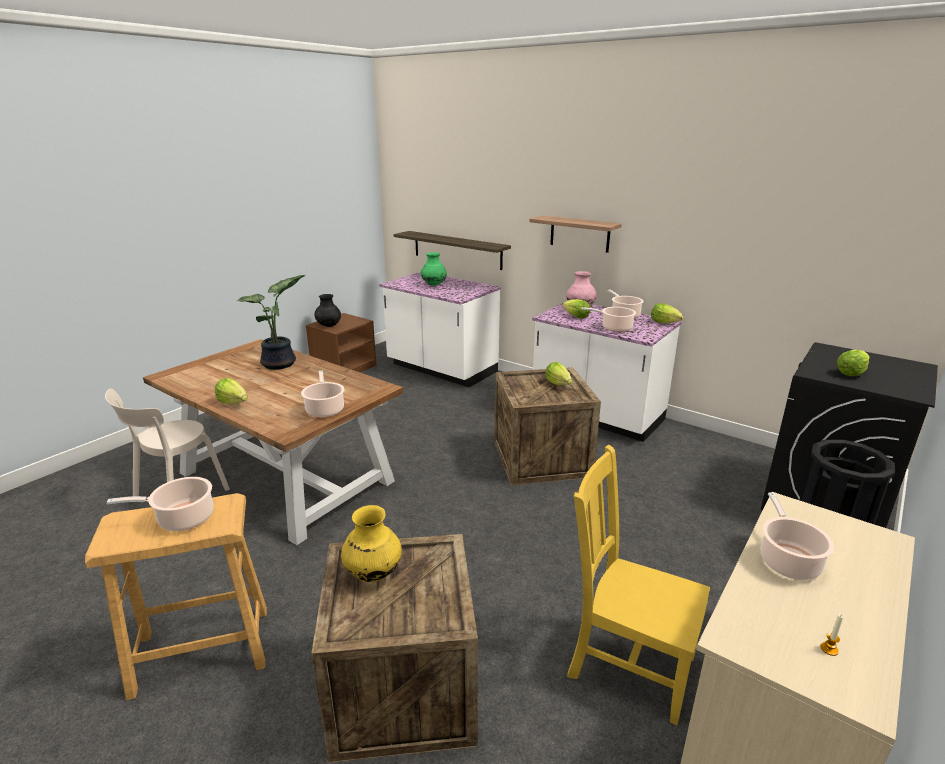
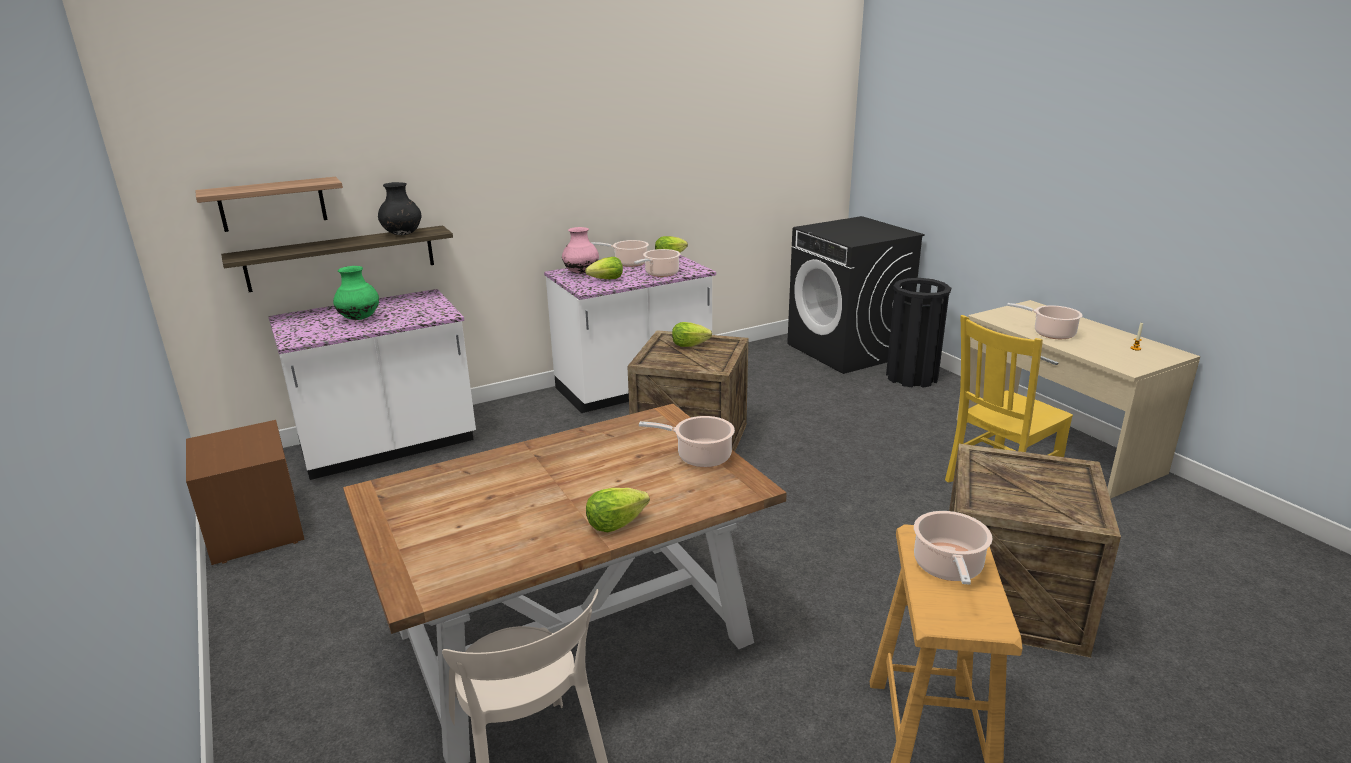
camera: 65 degrees left, 0 degrees up
potted plant [237,275,306,370] -> none
black vase [315,294,341,327] -> black vase moved to [378,182,421,235]
yellow vase [341,505,402,582] -> none
shelf [529,215,622,253] -> shelf moved to [195,177,343,232]
lettuce [837,350,870,376] -> none

